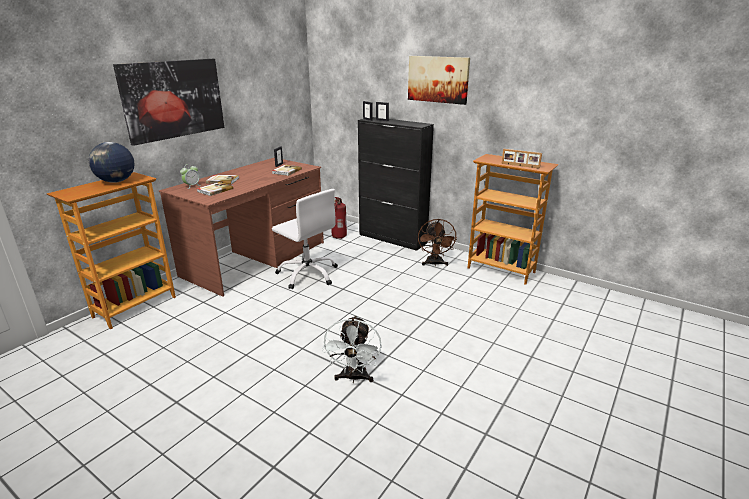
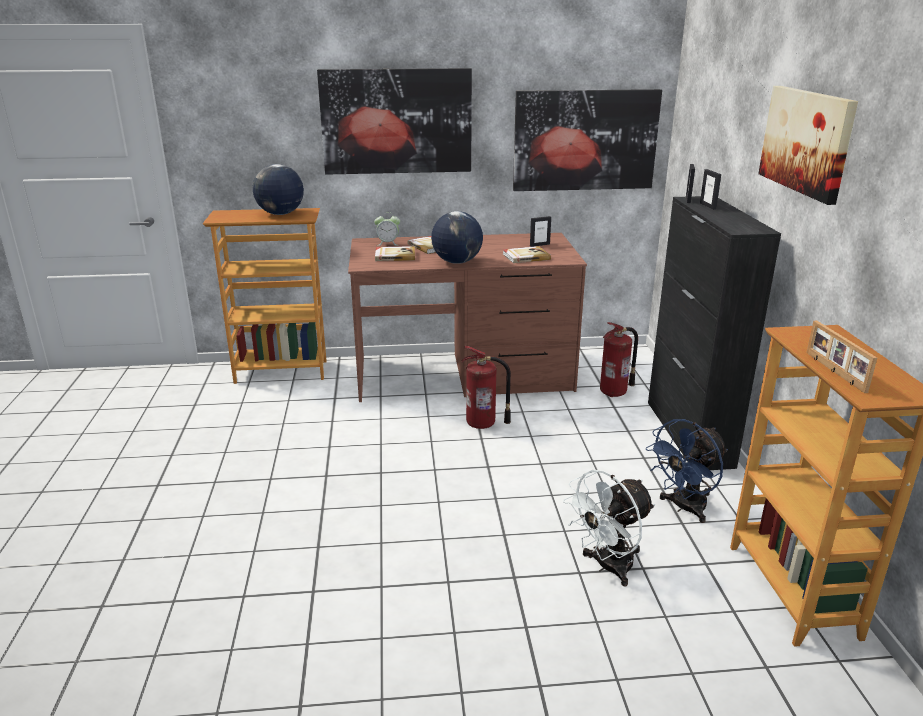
camera: 50 degrees right, 0 degrees up
white office chair [272,189,338,289] -> fire extinguisher [461,346,511,429]
white fan [322,315,382,383] -> white fan moved to [563,470,655,586]
brown fan [418,219,457,266] -> blue fan [646,419,728,523]
none -> globe [431,211,483,264]
none -> picture [513,89,662,191]

